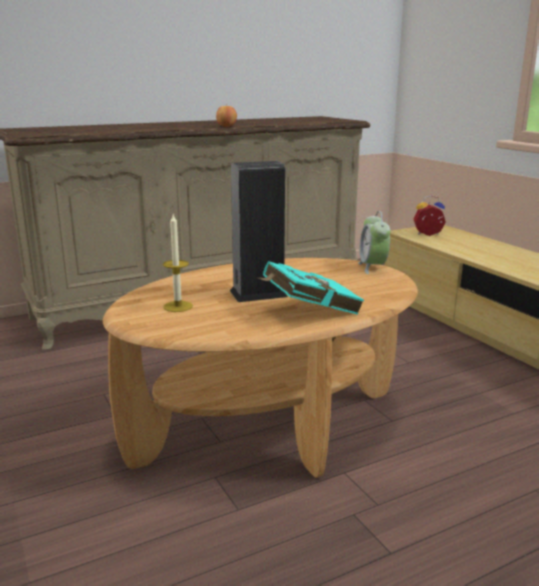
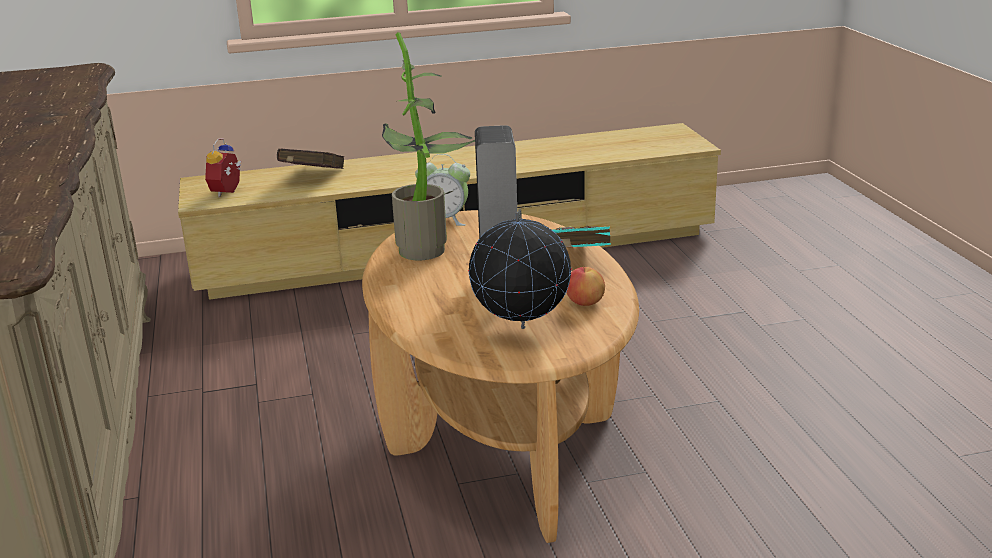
camera: 75 degrees left, 5 degrees up
candle [163,214,193,312] -> globe [468,209,572,329]
apple [216,105,237,127] -> apple moved to [567,266,605,306]
none -> red book [277,149,344,169]
none -> potted plant [382,32,475,260]

